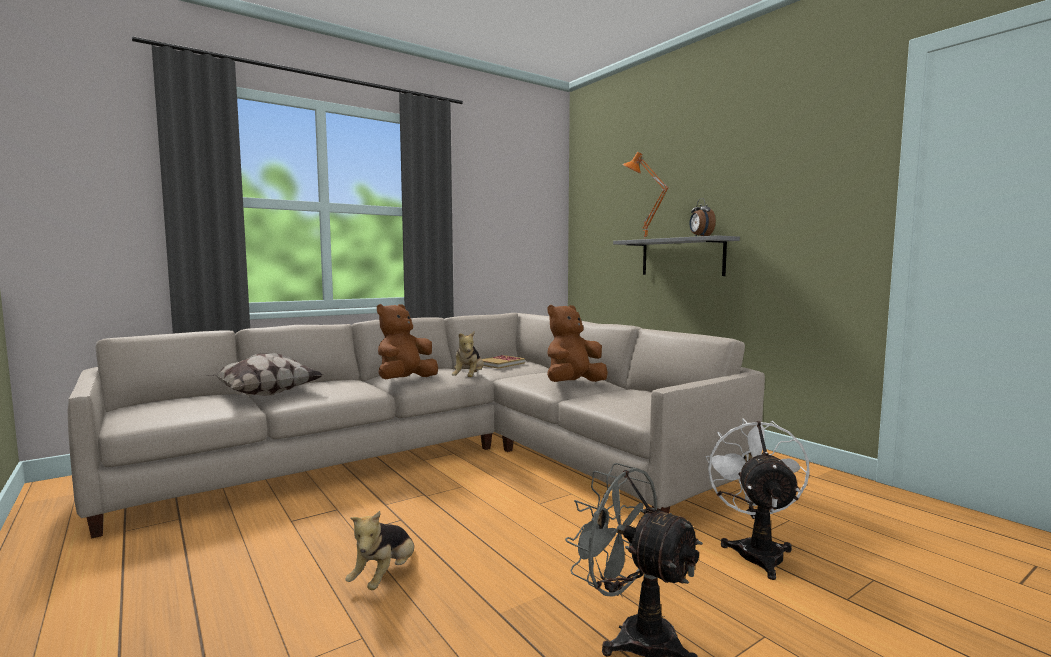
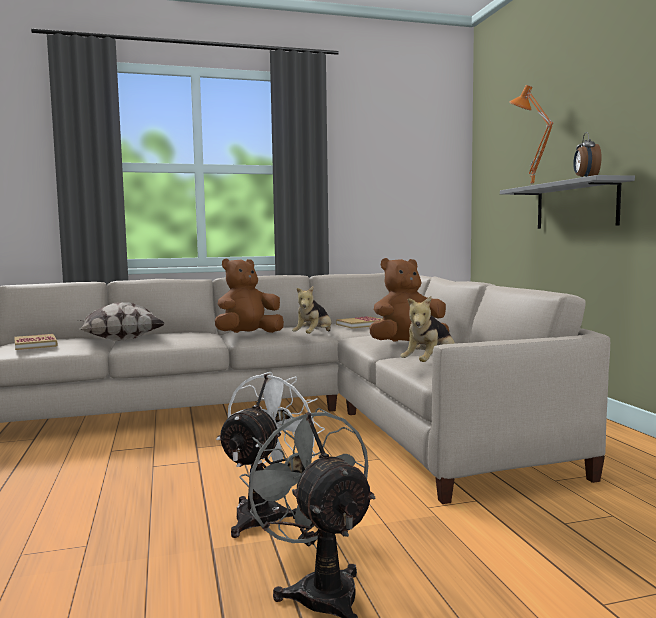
camera: 20 degrees right, 0 degrees up
plush toy [346,511,414,590] -> plush toy moved to [400,296,455,362]
white fan [705,418,810,580] -> white fan moved to [216,372,325,538]
none -> book [14,334,58,350]

